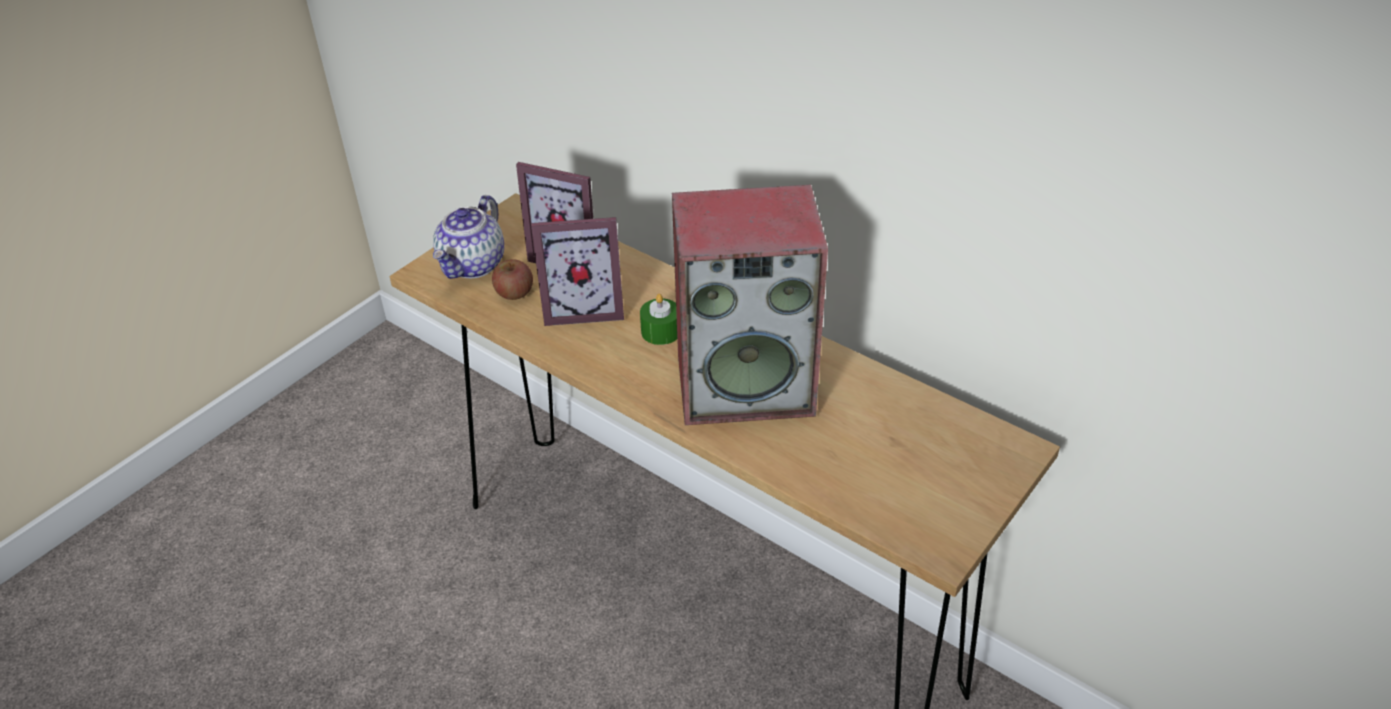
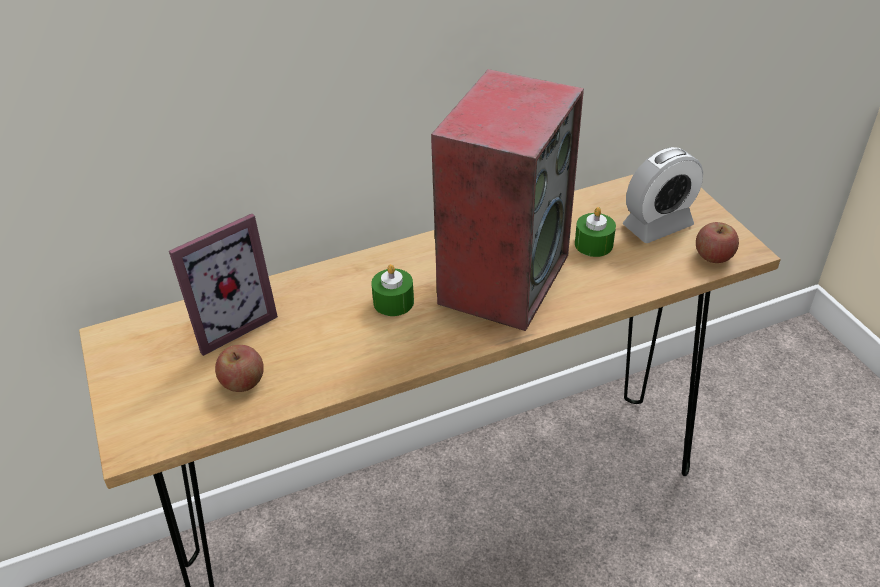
camera: 60 degrees left, 0 degrees up
teapot [433,195,504,279] -> none
picture frame [531,217,624,326] -> none
none -> green candle [575,207,616,257]
none -> alarm clock [623,147,703,243]
none -> apple [696,222,739,263]

